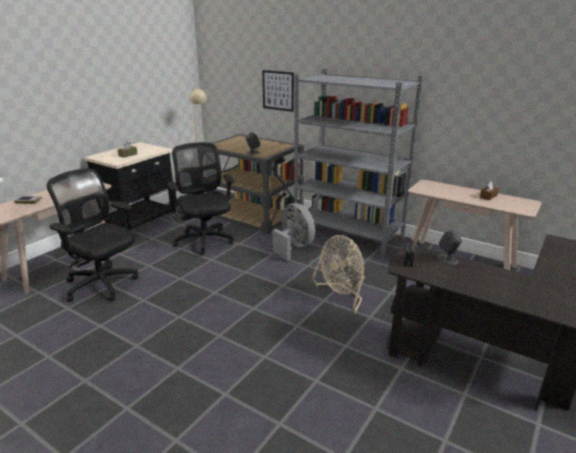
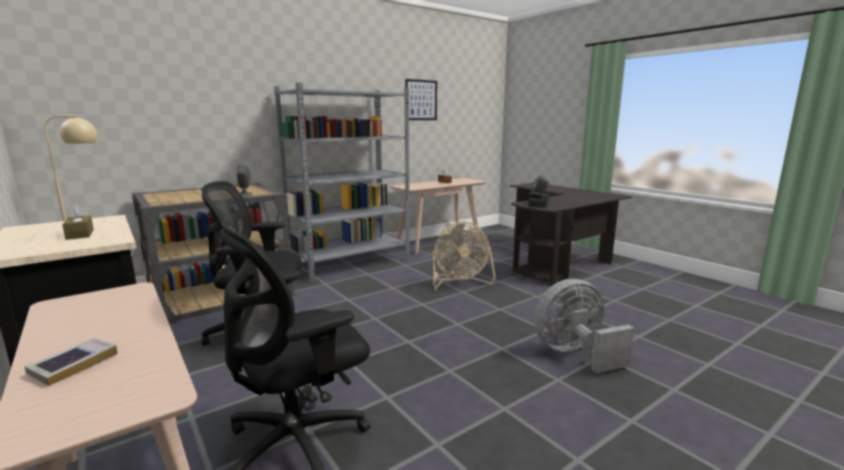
camera: 70 degrees left, 10 degrees down
picture [262,70,294,112] -> picture moved to [405,79,437,120]
grey fan [273,203,315,260] -> grey fan moved to [534,279,634,373]

